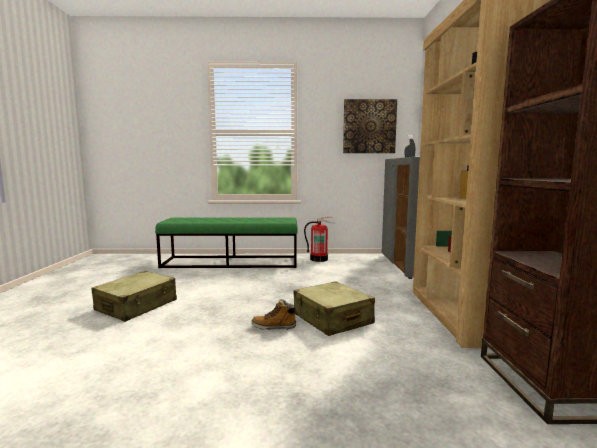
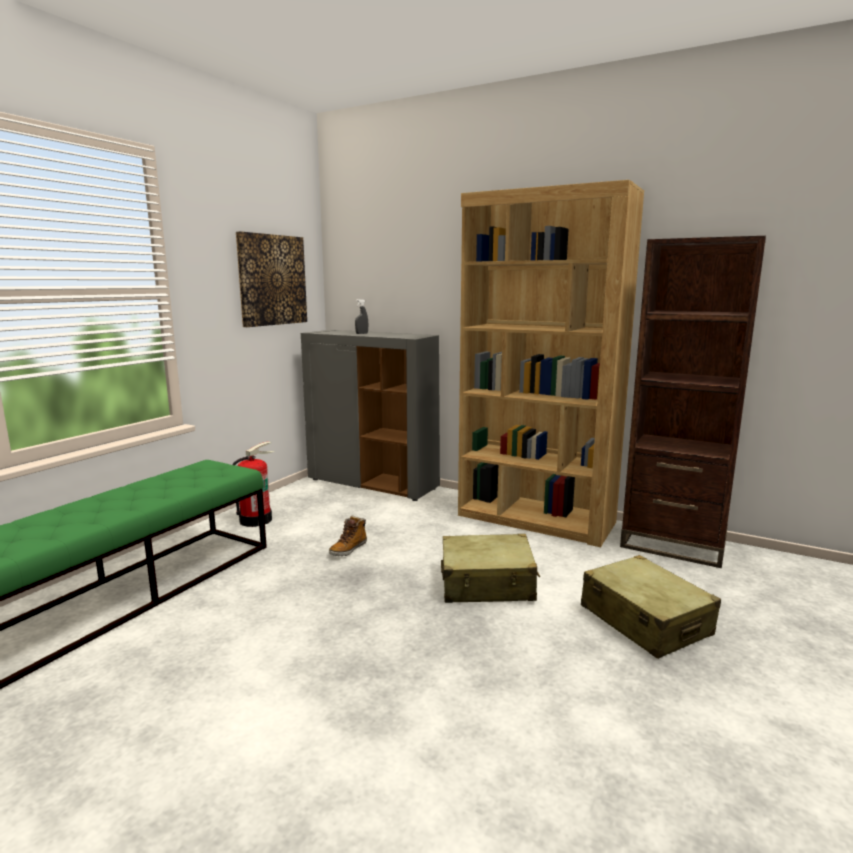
camera: 60 degrees left, 5 degrees up
beige suitcase [91,271,177,322] -> beige suitcase moved to [581,555,721,659]
boot [251,299,297,330] -> boot moved to [329,516,367,556]

